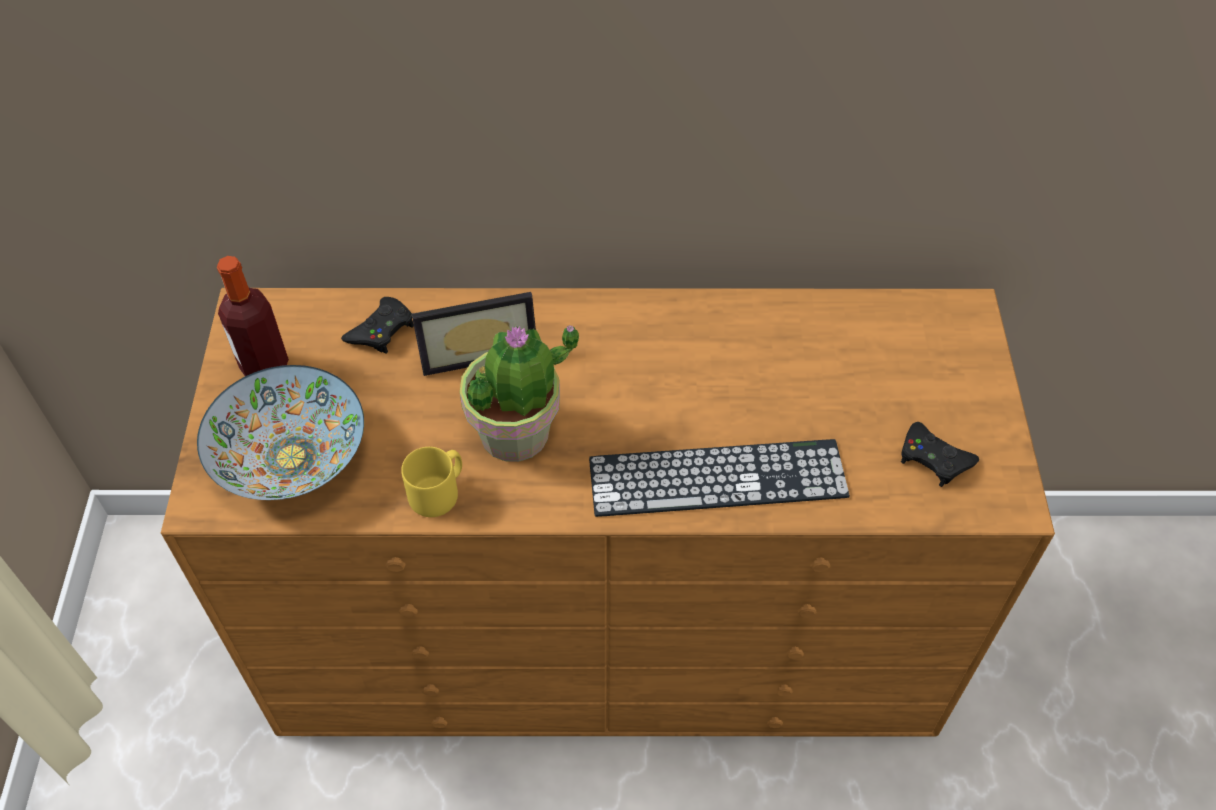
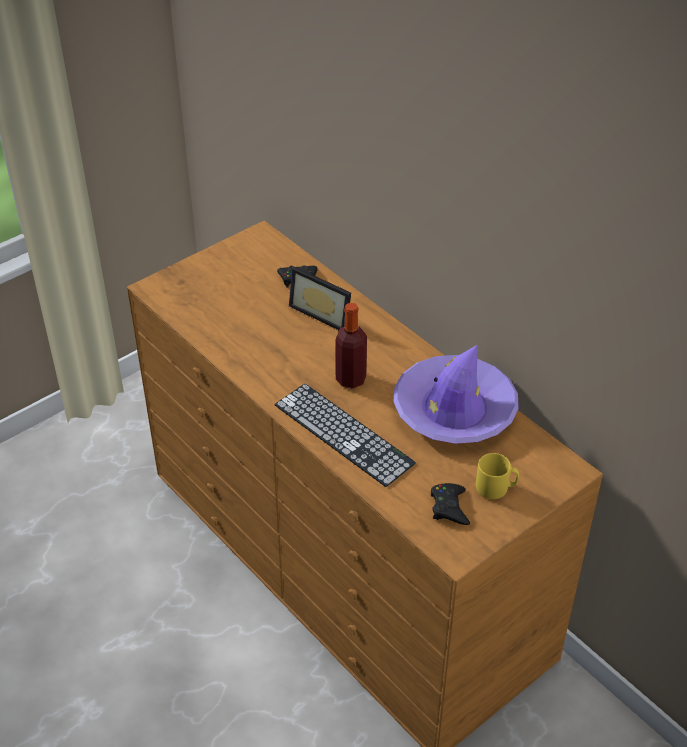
camera: 50 degrees right, 10 degrees down
bowl [197,365,364,500] -> none
bottle [217,256,289,376] -> bottle moved to [335,303,367,389]
yellow mug [401,447,462,517] -> yellow mug moved to [476,453,519,499]
potted plant [460,324,580,462] -> none
none -> purple hat [393,345,519,444]

